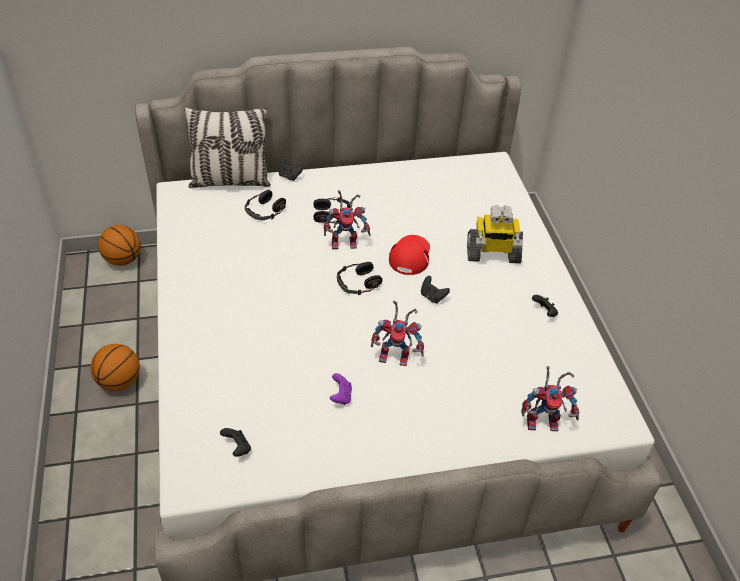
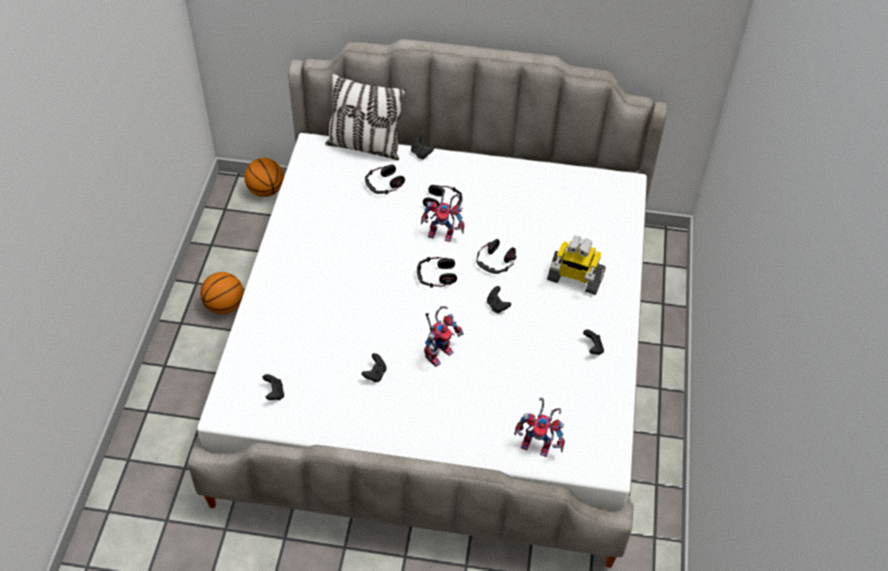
camera: 20 degrees right, 5 degrees up
purple game controller [330,373,352,405] -> black game controller [362,353,387,382]
toy robot [371,300,424,366] -> toy robot turned 75 degrees counterclockwise [424,306,464,367]
red cap [389,235,430,275] -> headphones [477,239,517,274]

